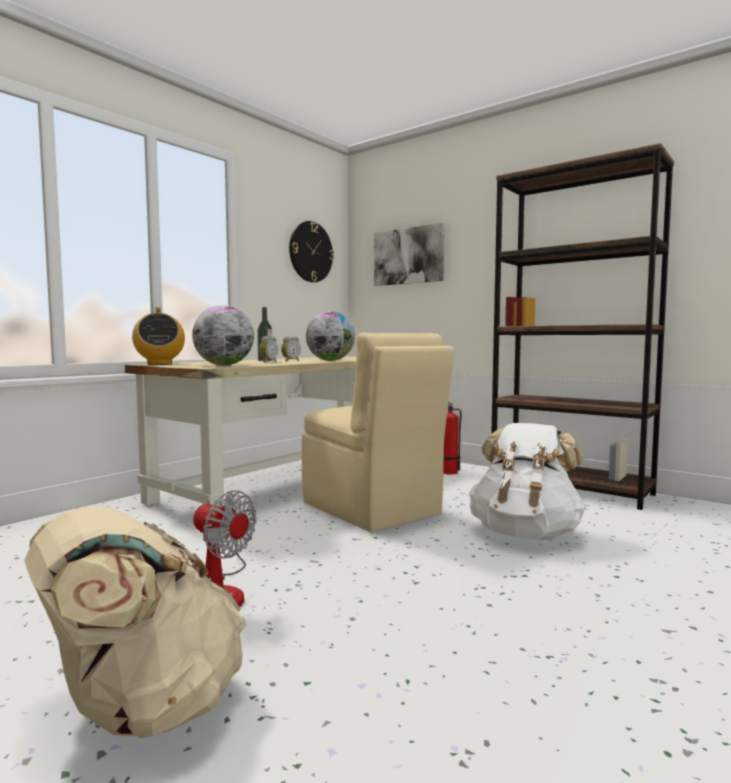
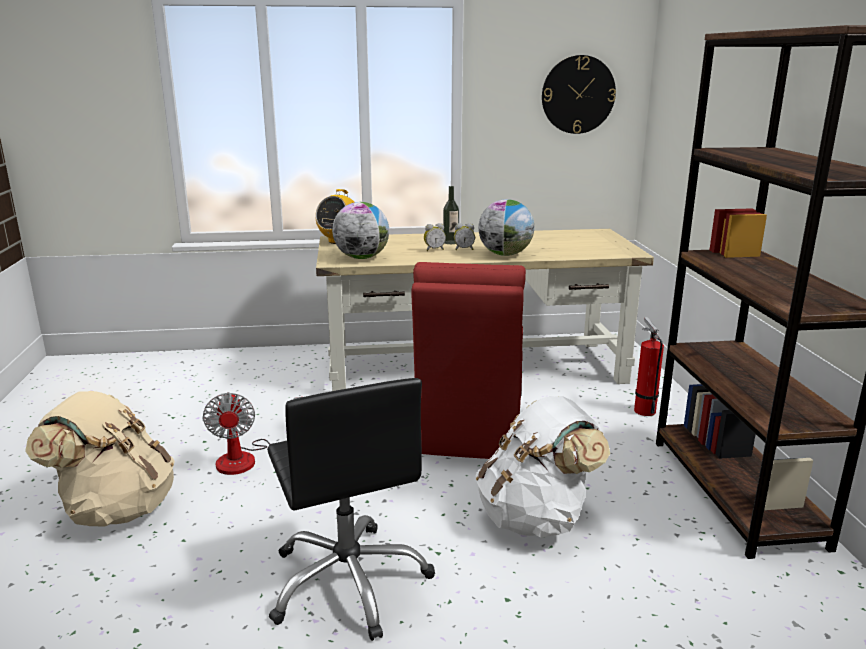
camera: 45 degrees right, 15 degrees up
beige chair [302,332,455,533] -> red chair [412,262,526,459]
picture [374,223,444,286] -> none
none -> black office chair [267,378,435,641]

